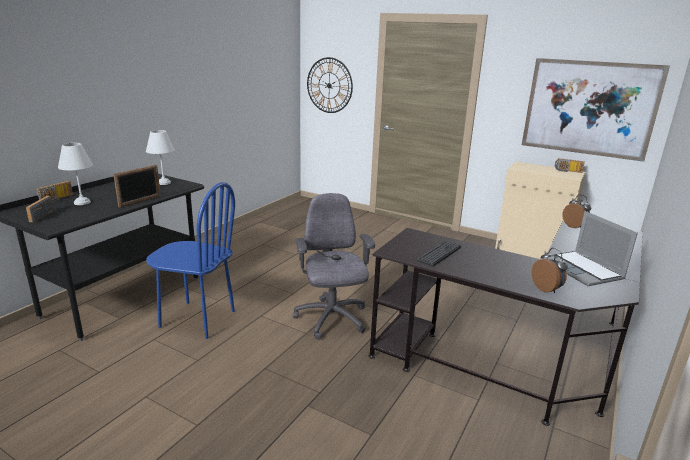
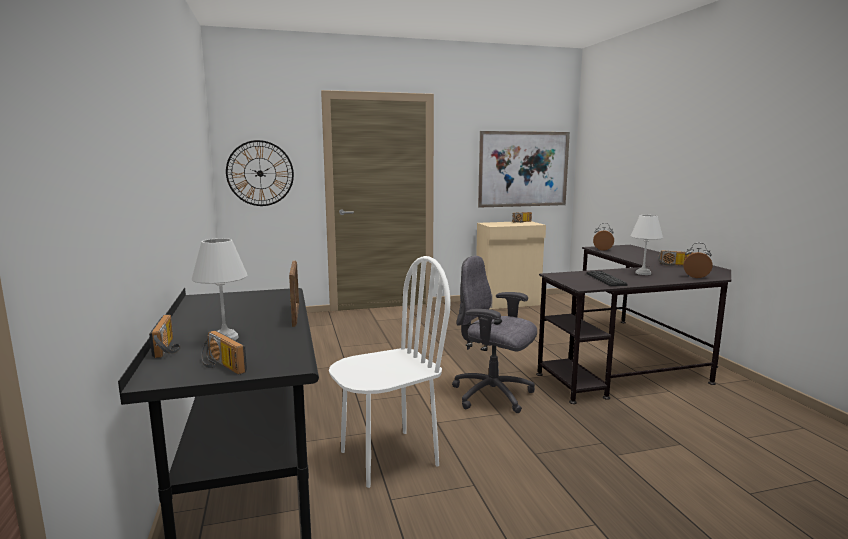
camera: 45 degrees left, 10 degrees down
white table lamp [146,130,175,185] -> white table lamp moved to [631,215,663,275]
blue chair [146,182,235,339] -> white chair [329,256,451,488]
laptop [542,211,638,286] -> radio [658,250,693,266]

